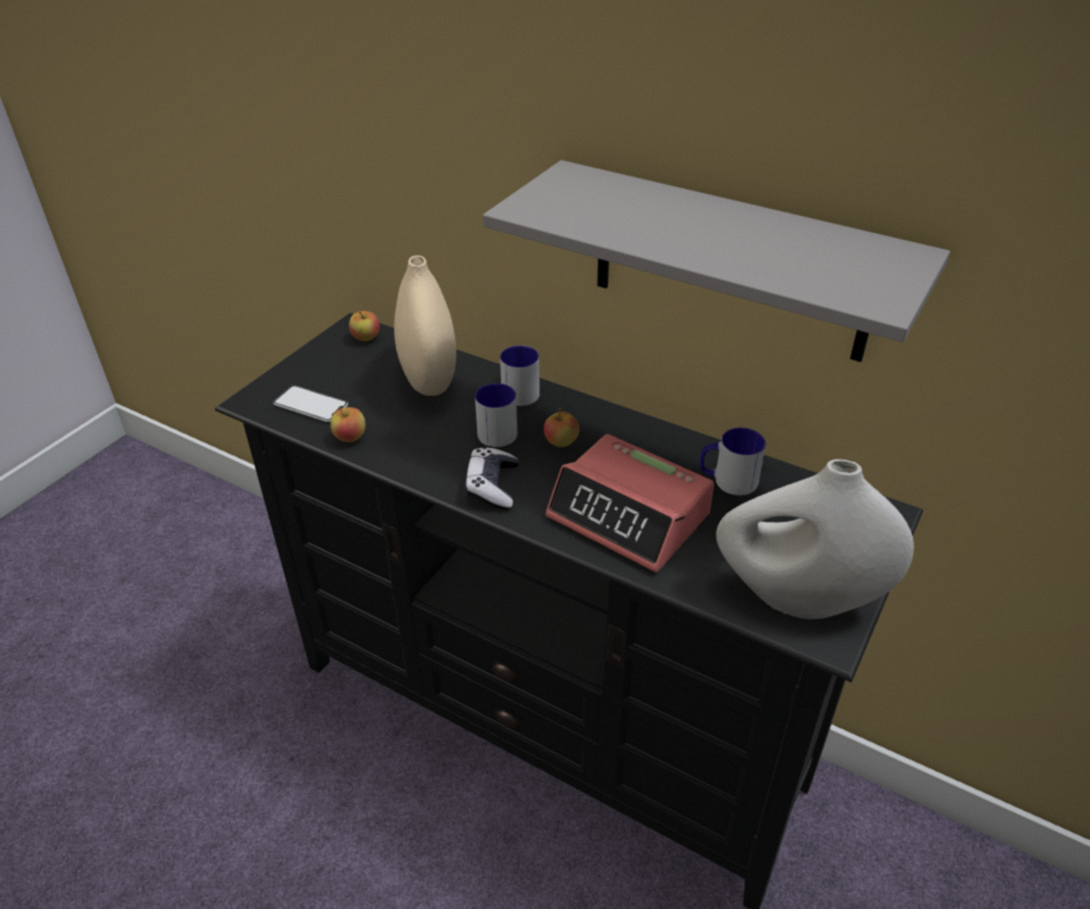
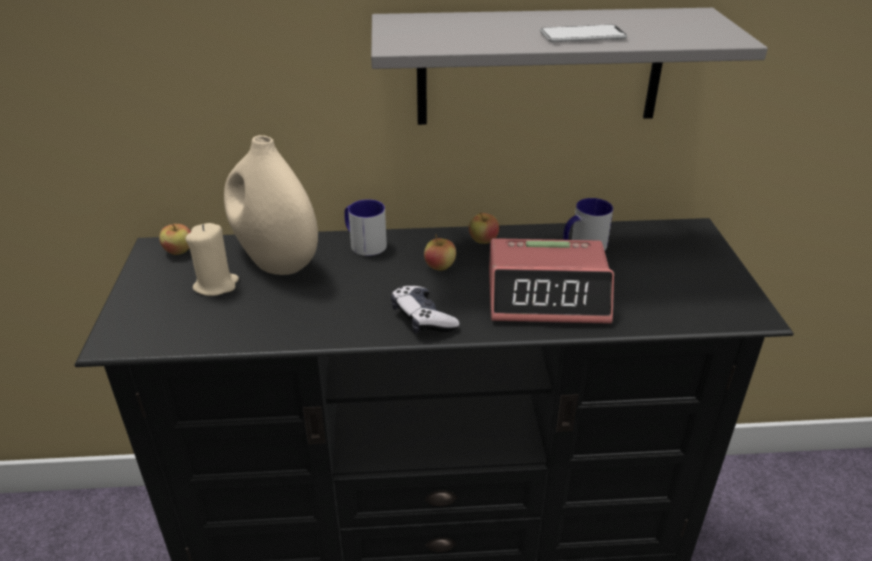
camera: 35 degrees left, 5 degrees down
phone [273,386,348,422] -> phone moved to [540,24,627,42]
apple [330,407,365,442] -> apple moved to [469,213,499,244]
mug [475,383,517,447] -> none
white vase [716,459,914,619] -> none
none -> beige candle [186,223,239,296]

